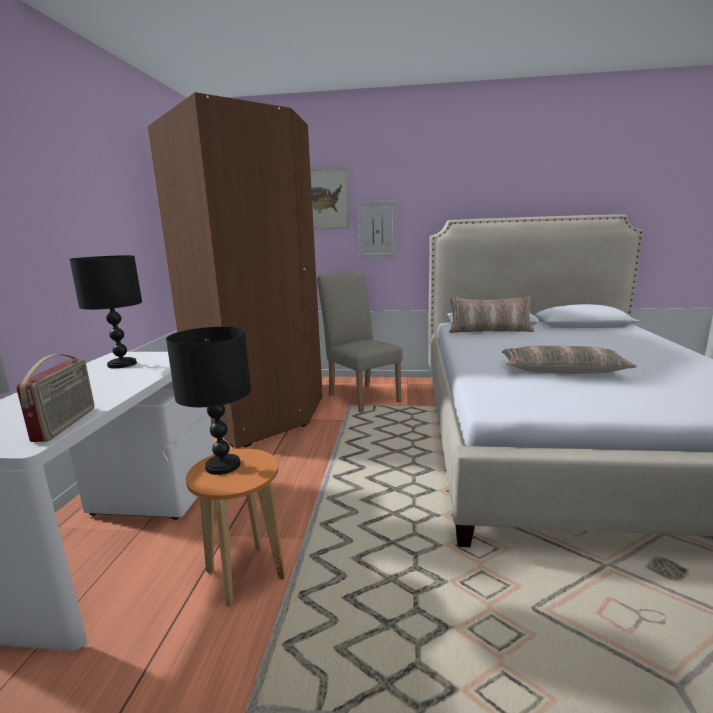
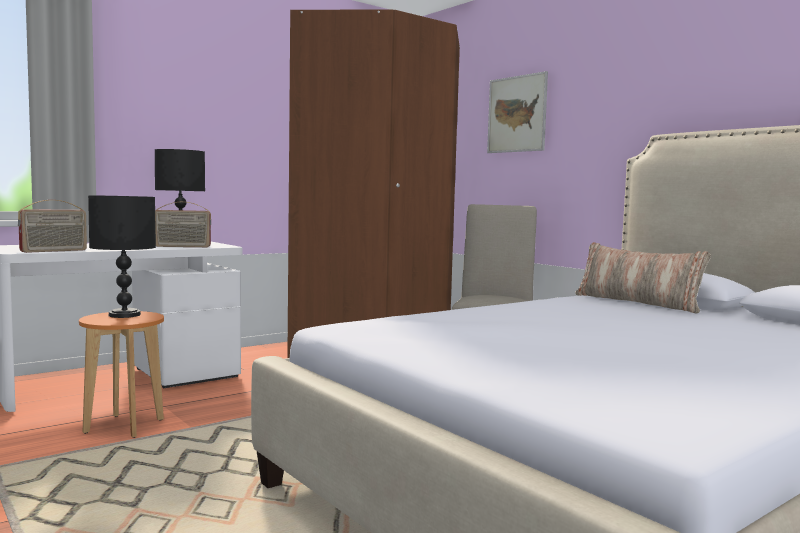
camera: 45 degrees right, 10 degrees down
picture [358,200,396,258] -> none
pillow [502,346,637,374] -> none
none -> radio [155,202,211,247]

